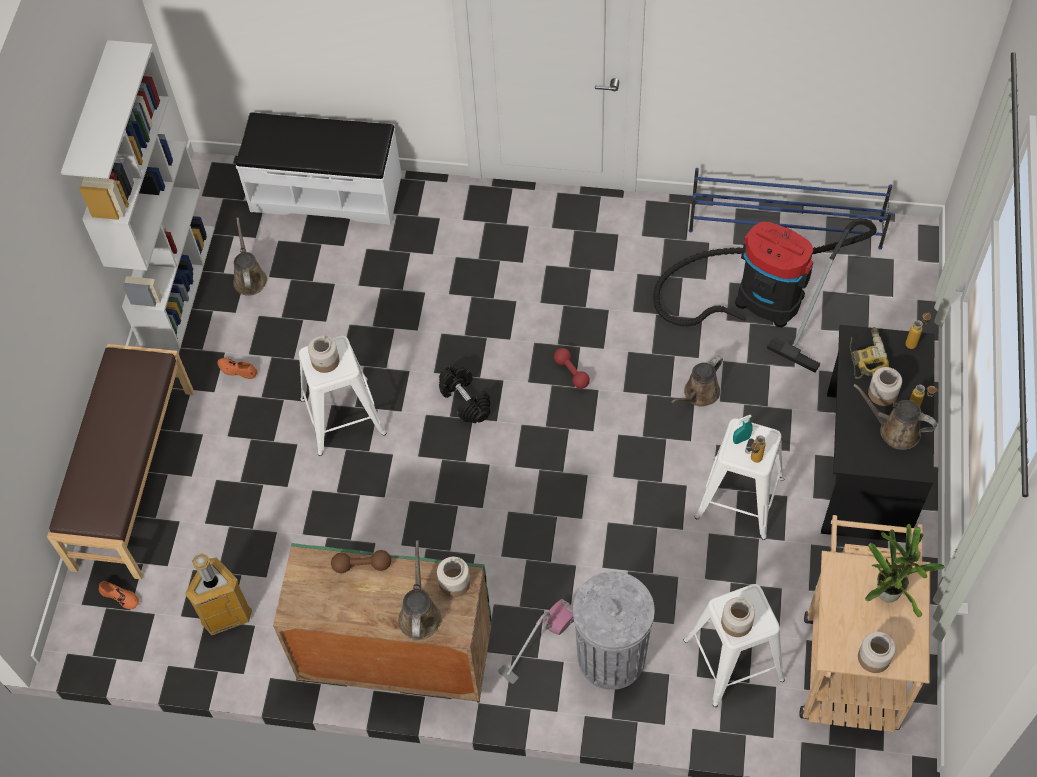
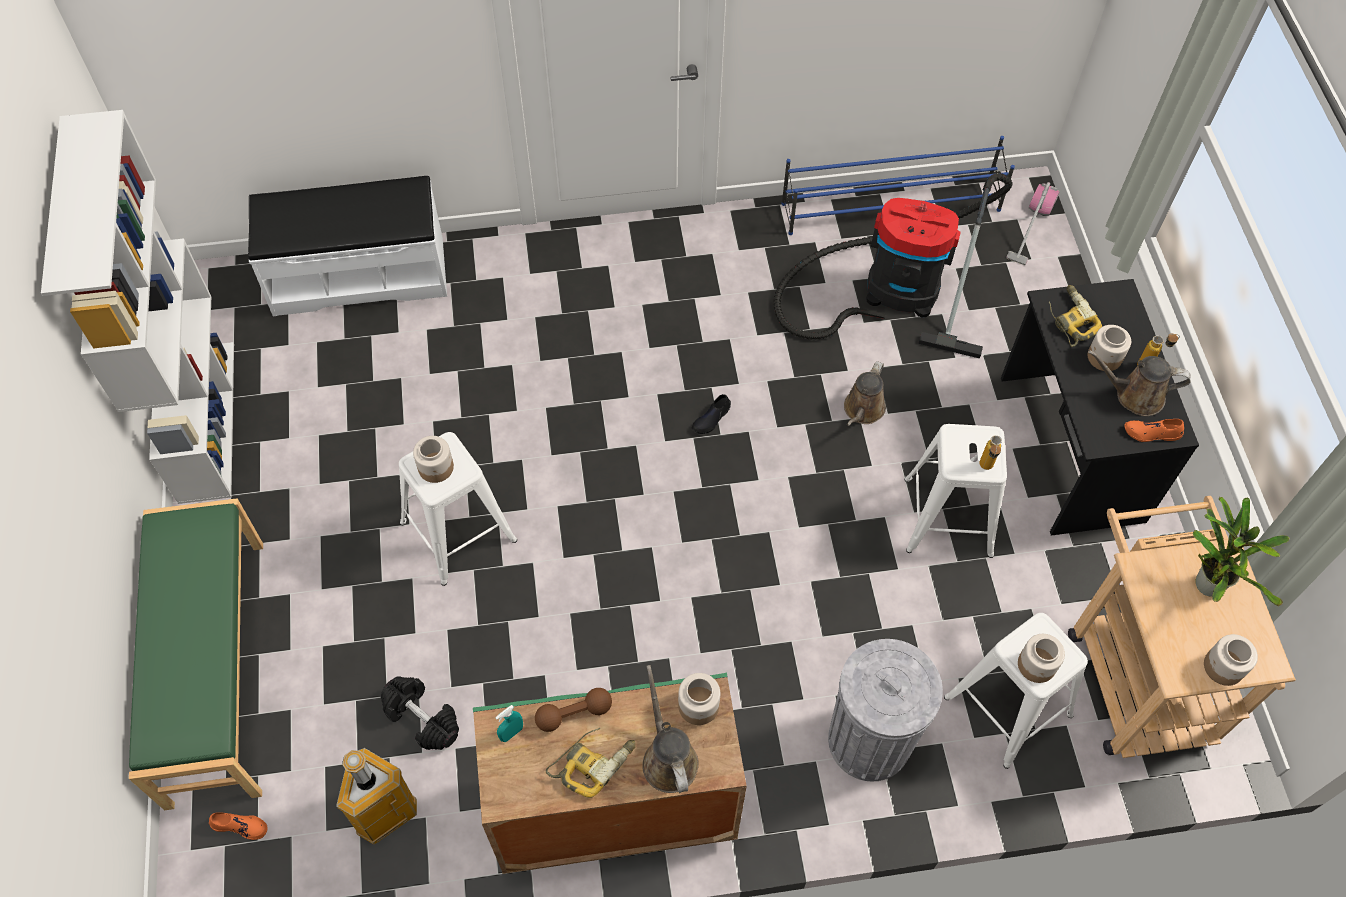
camera: 20 degrees left, 0 degrees up
brown bench [47,344,194,580] -> green bench [129,498,263,810]
orange shoe [217,358,258,379] -> orange shoe moved to [1124,419,1184,442]
brown watering can [233,217,267,296] -> none
black dumbbell [439,365,490,423] -> black dumbbell moved to [381,676,459,750]
vacuum cleaner [498,599,574,684] -> vacuum cleaner moved to [1006,182,1060,265]
red dumbbell [554,348,590,389] -> black shoe [692,394,731,434]
turquoise spray bottle [733,415,753,444] -> turquoise spray bottle moved to [495,705,523,742]
bottle [905,312,931,349] -> none
none -> power drill [546,728,636,798]

